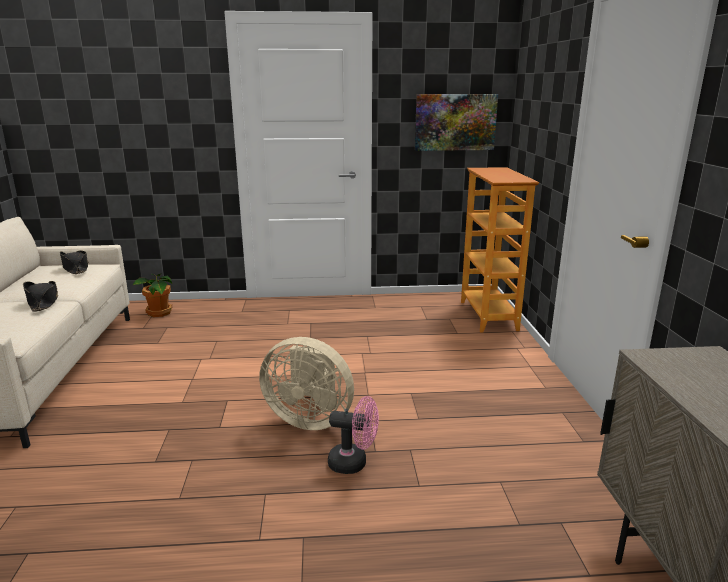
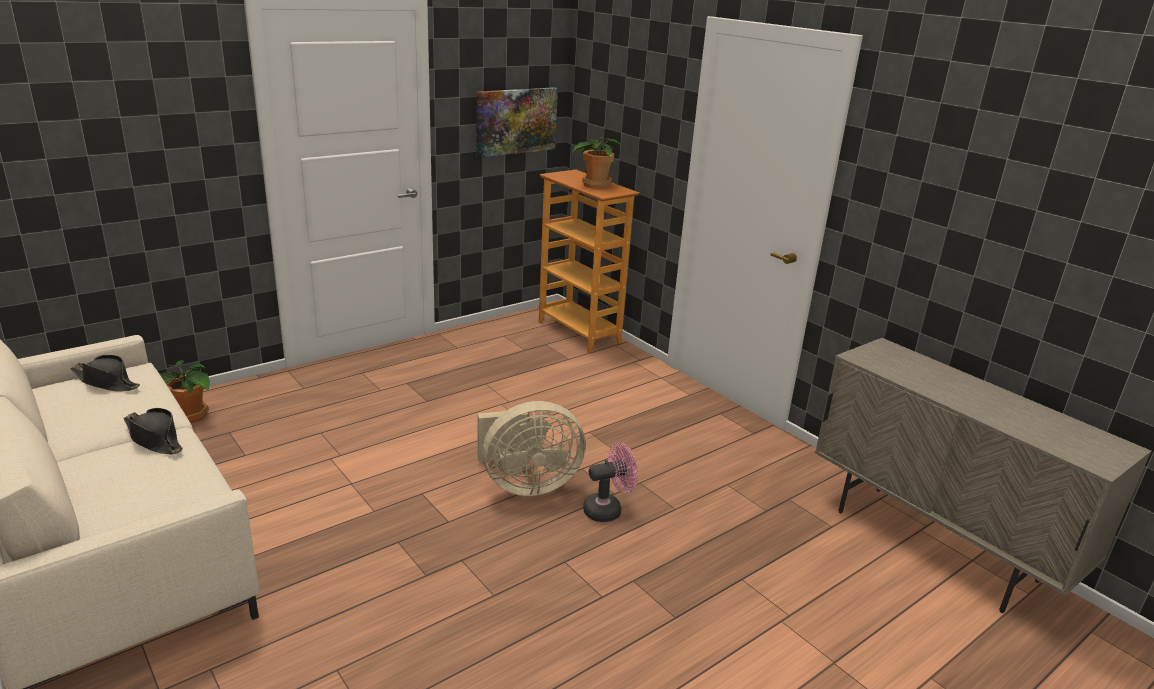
camera: 35 degrees left, 5 degrees up
none -> potted plant [572,137,620,189]

